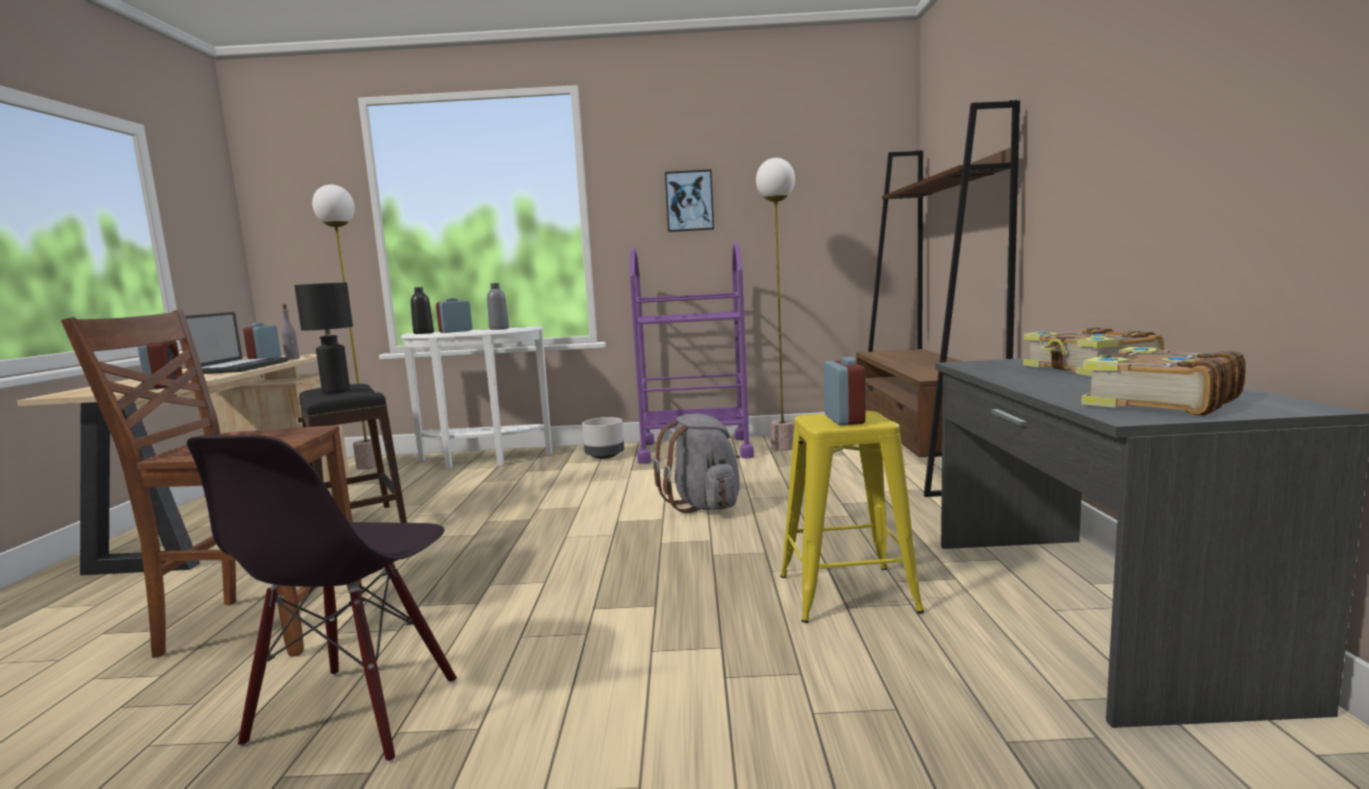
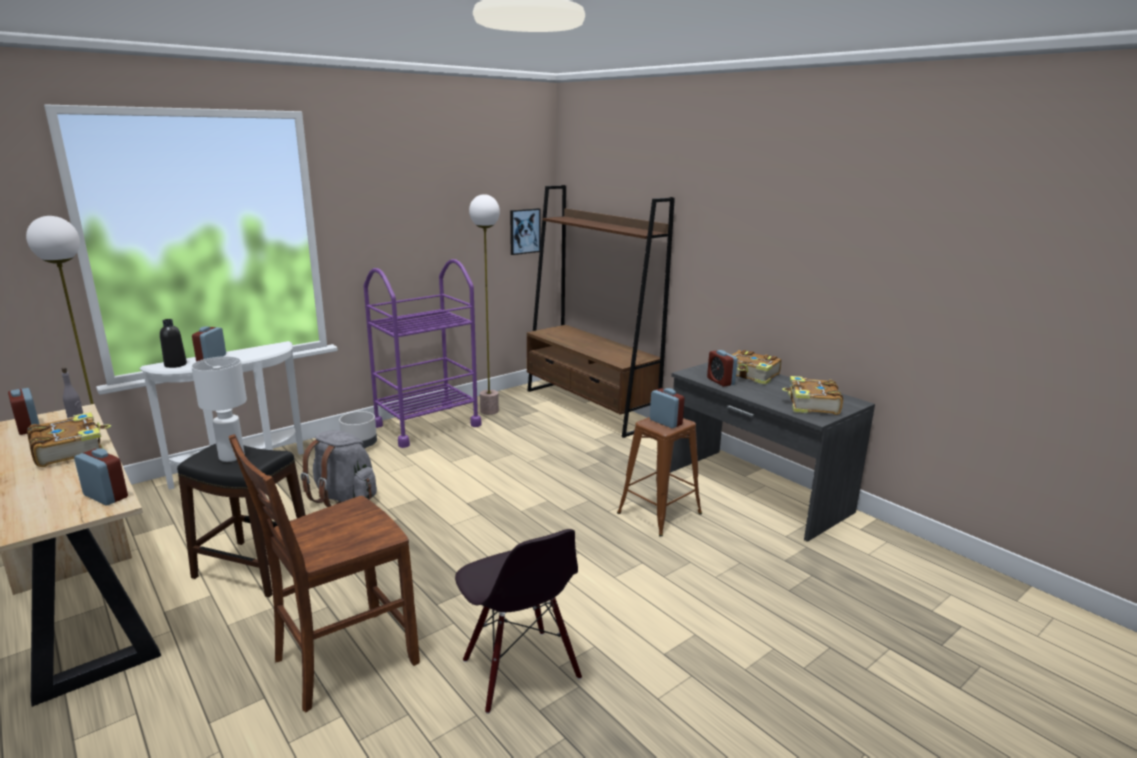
camera: 40 degrees left, 10 degrees up
laptop [185,312,288,374] -> book [27,412,111,467]
black table lamp [294,282,353,393] -> white table lamp [191,356,247,462]
grey bottle [487,283,509,330] -> none
grey backpack [653,414,740,513] -> grey backpack moved to [301,430,377,507]
picture [665,169,714,232] -> picture moved to [510,208,541,255]
yellow stool [780,411,924,623] -> brown stool [617,417,702,536]
none -> alarm clock [707,350,738,387]

